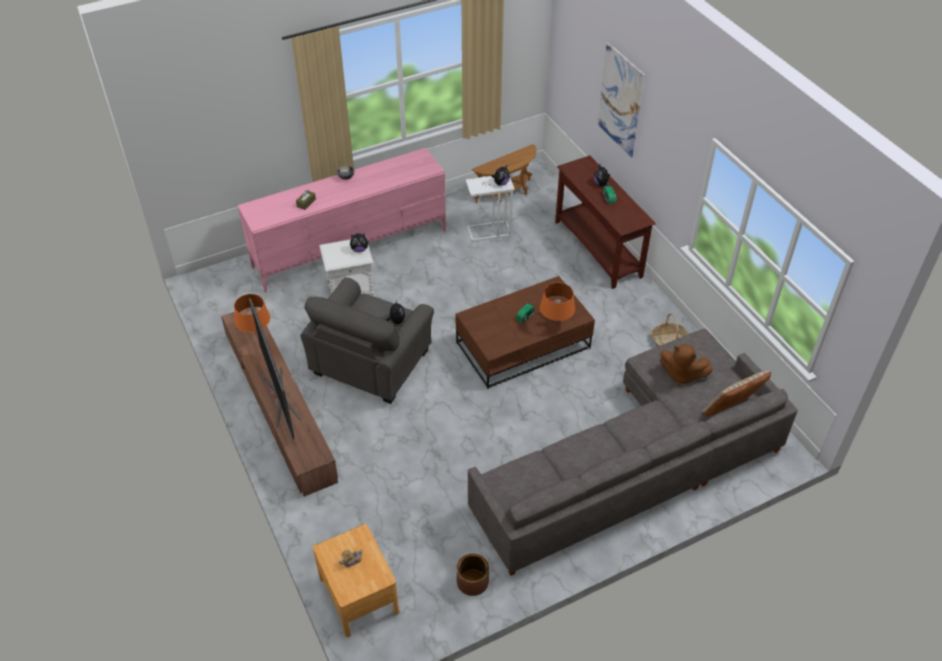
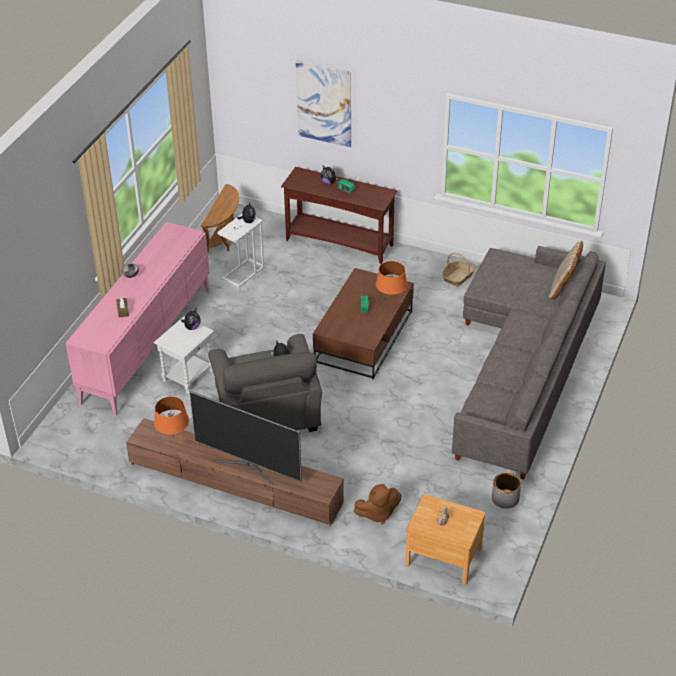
camera: 40 degrees left, 5 degrees down
brown planter [457,554,489,596] -> grey planter [492,473,521,509]
brown plush toy [660,344,713,386] -> brown plush toy moved to [353,484,402,524]

